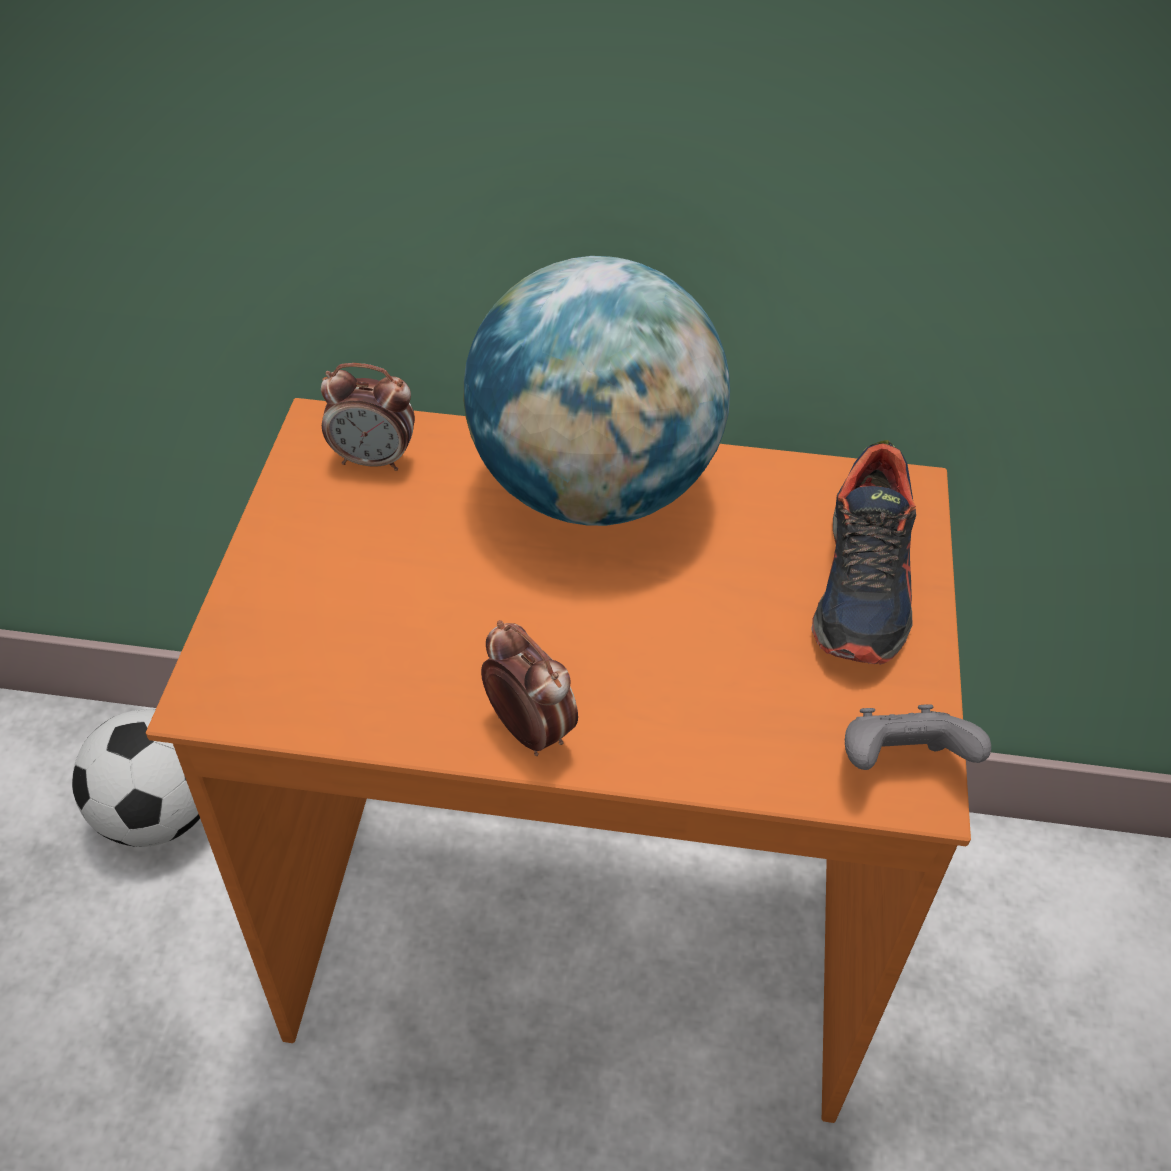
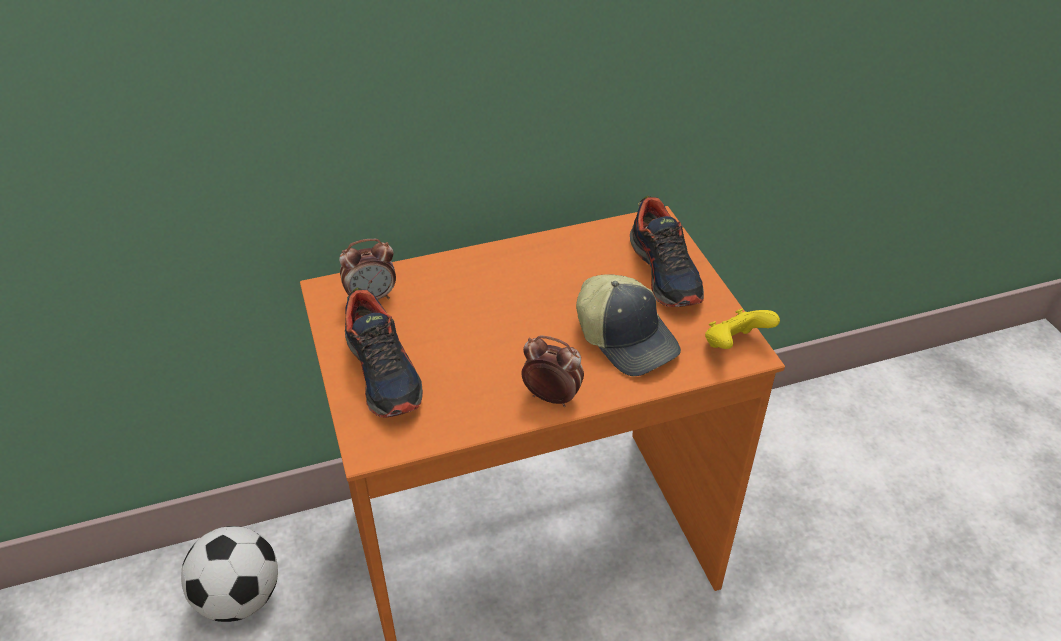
camera: 25 degrees left, 5 degrees down
globe [463,256,730,526] -> none
grey game controller [845,705,991,770] -> yellow game controller [705,309,780,349]
none -> shoe [345,288,423,418]
none -> cap [576,274,681,376]

